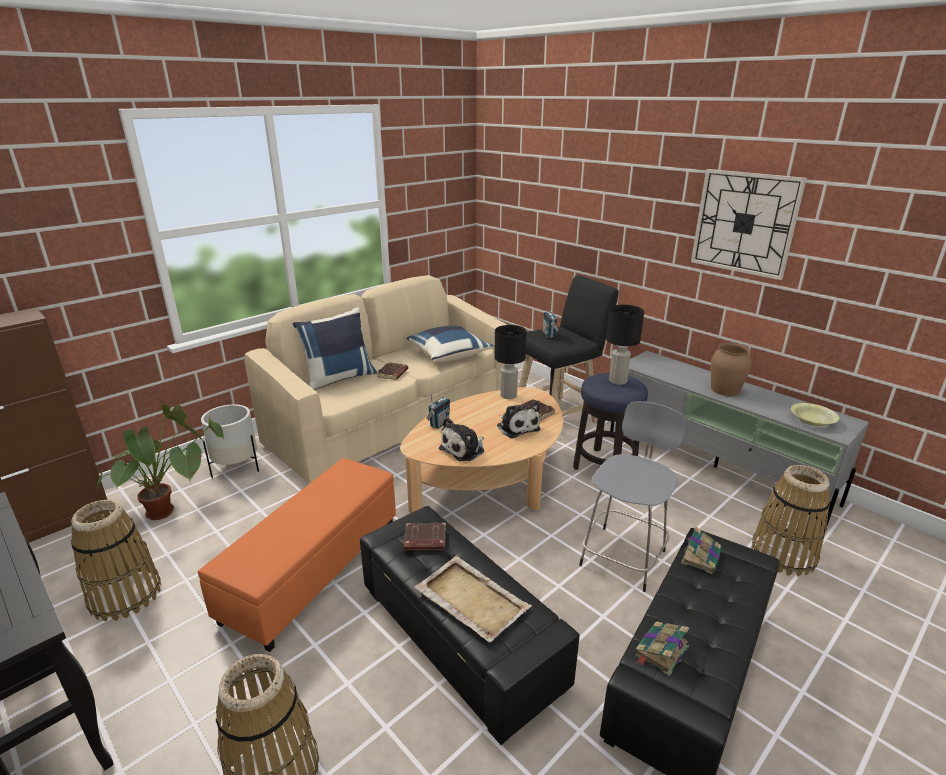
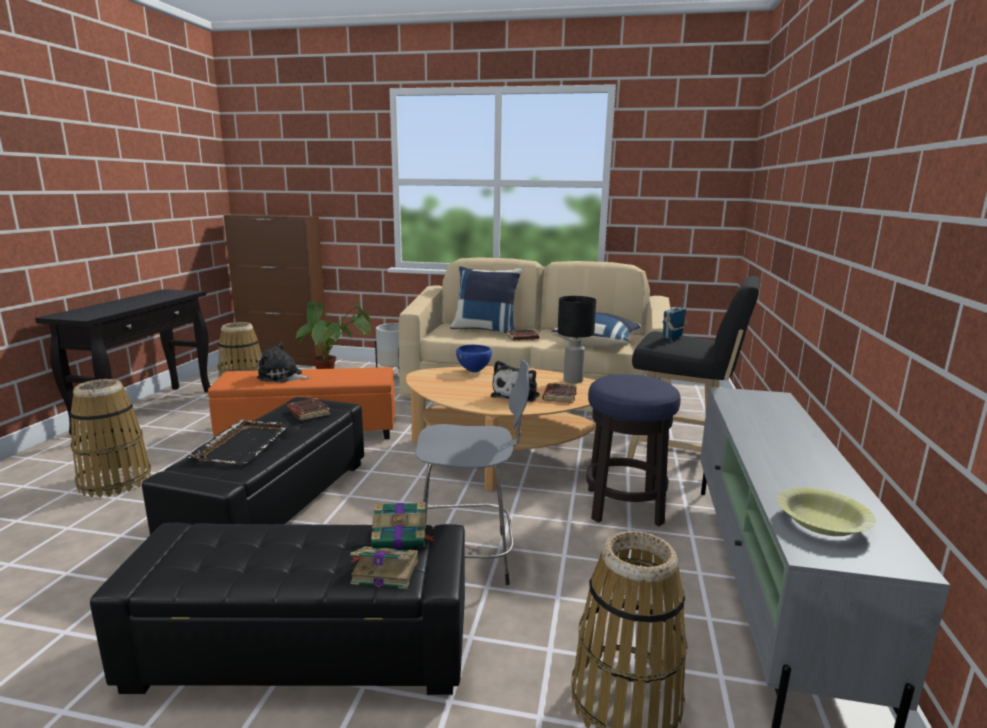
camera: 55 degrees right, 10 degrees down
beige tray [414,556,532,643] -> black tray [186,419,291,465]
radio [426,393,450,429] -> blue bowl [456,345,492,372]
plush toy [439,417,484,461] -> plush toy moved to [257,342,311,383]
black table lamp [606,305,644,385] -> none
book [634,622,689,676] -> book moved to [350,547,418,589]
wall clock [691,169,807,280] -> none
brown vase [711,343,752,396] -> none

